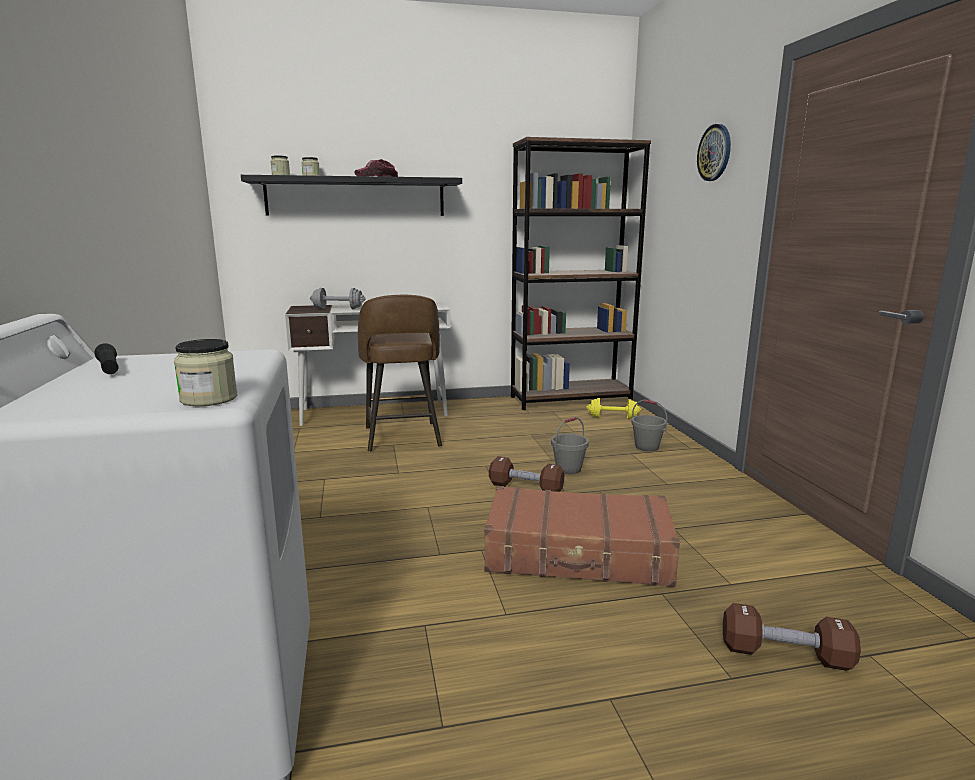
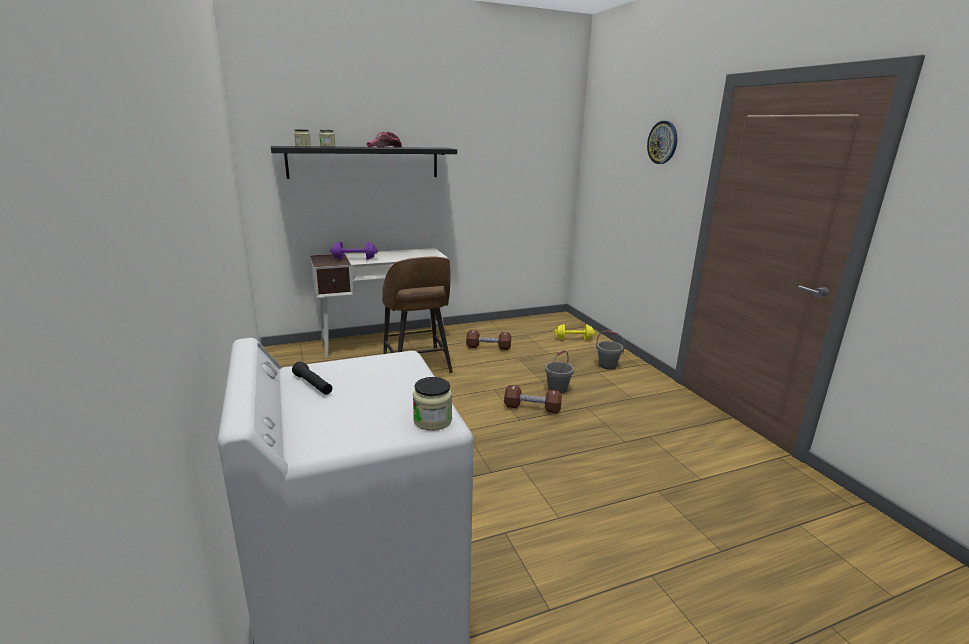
camera: 10 degrees left, 5 degrees up
grey dumbbell [310,288,366,309] -> purple dumbbell [330,242,378,260]
brown suitcase [484,486,680,587] -> none
brown bookcase [511,137,651,410] -> none
brown dumbbell [723,603,861,671] -> brown dumbbell moved to [466,330,511,350]

